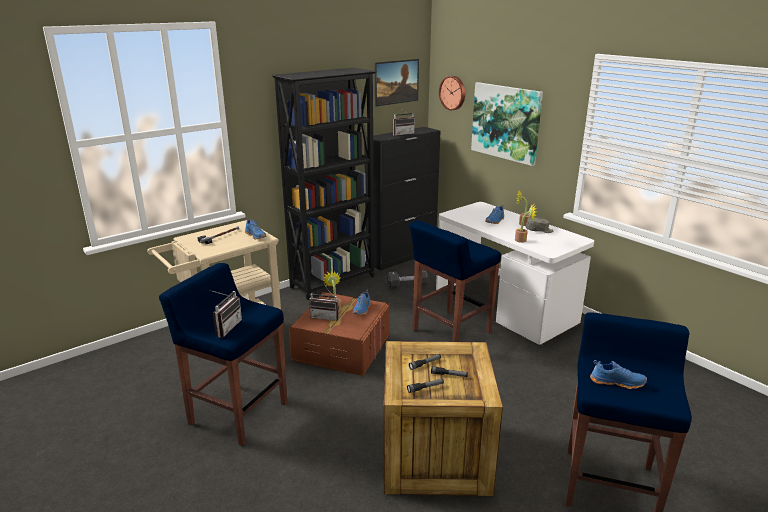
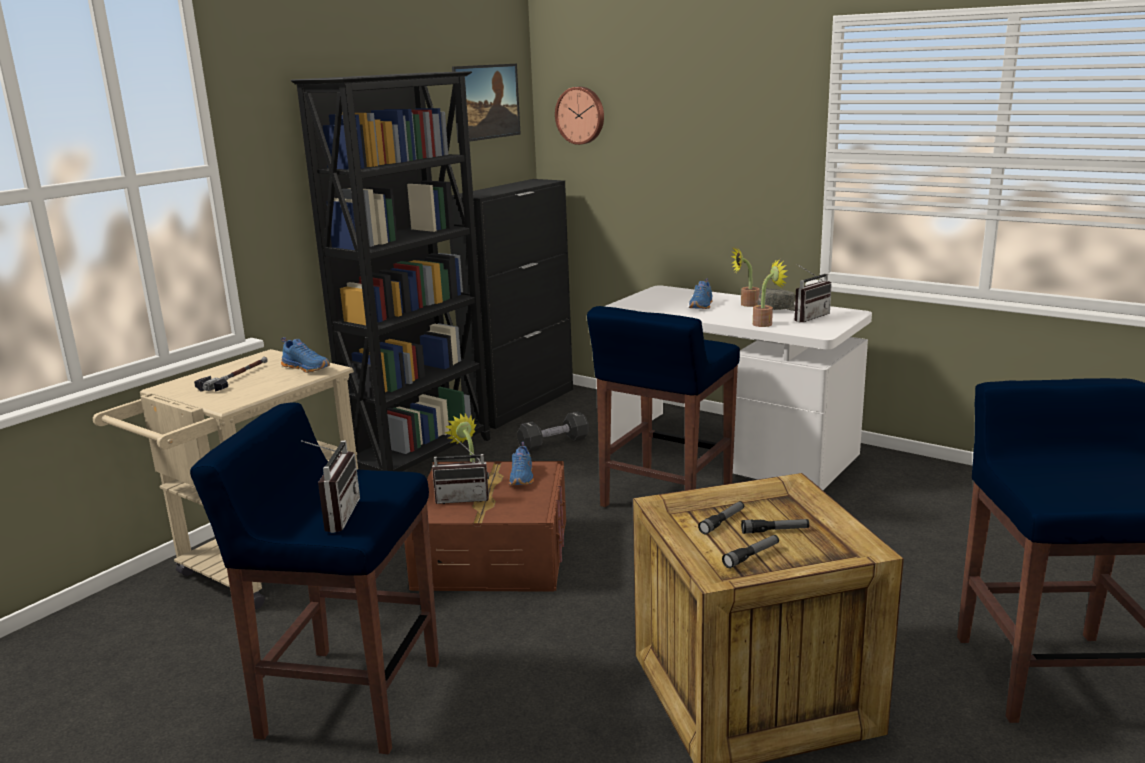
camera: 15 degrees left, 5 degrees down
radio [393,108,415,136] -> radio moved to [795,264,832,322]
picture [471,82,543,166] -> none
blue shoe [590,360,647,389] -> none

